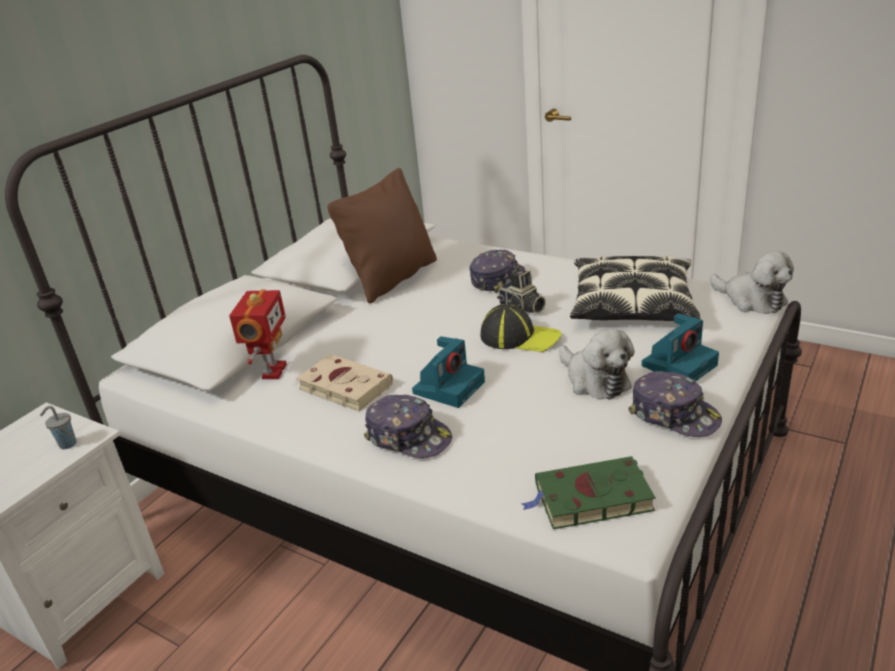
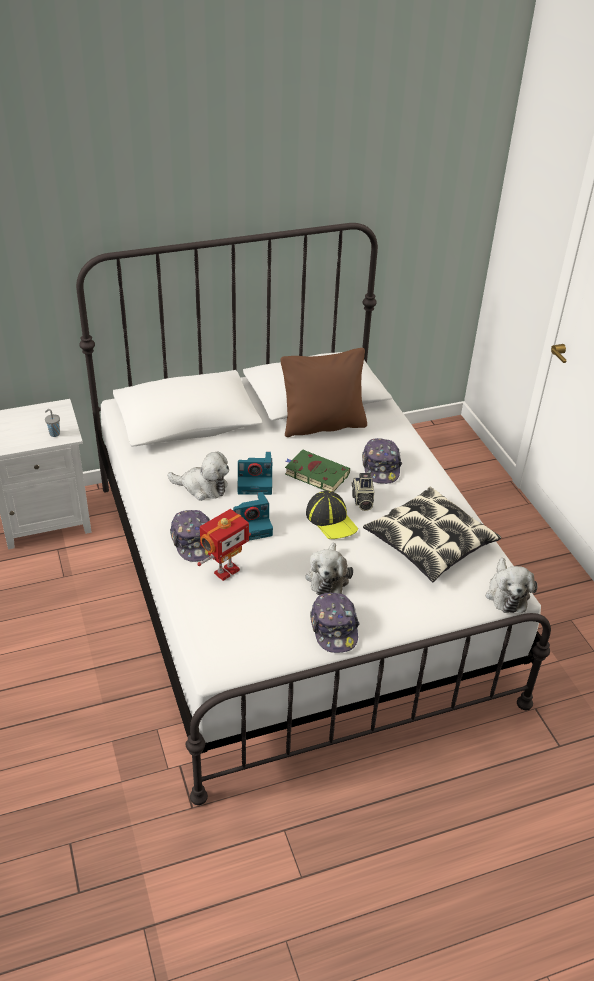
camera: 35 degrees right, 10 degrees up
toy robot [229,289,287,379] -> toy robot moved to [197,509,251,581]
beige book [296,354,393,411] -> plush toy [167,451,229,501]
cap [469,250,525,293] -> cap turned 105 degrees clockwise [362,438,402,484]
green book [522,456,656,529] -> green book moved to [285,449,350,492]
camera [642,313,719,382] -> camera moved to [237,452,272,495]

